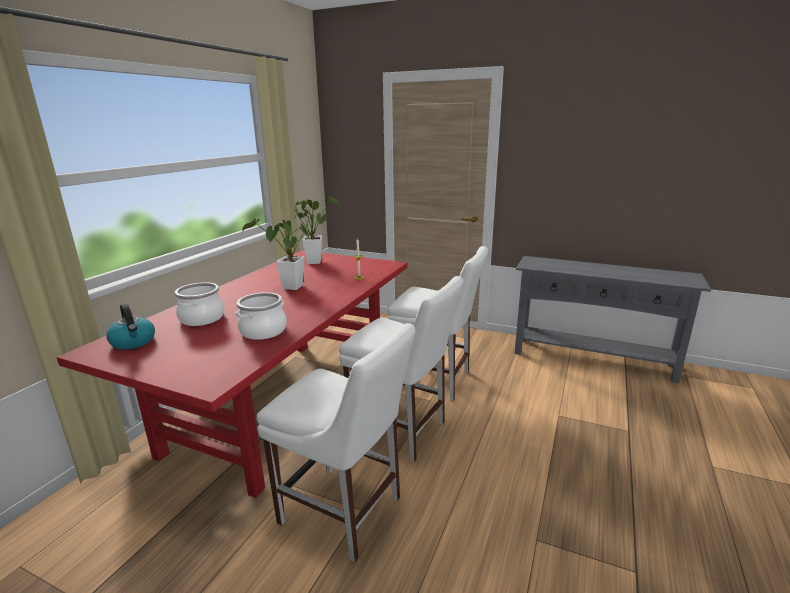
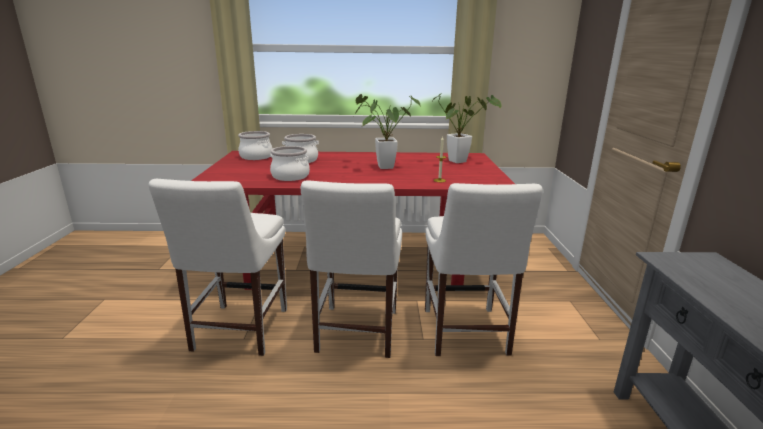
camera: 65 degrees right, 0 degrees up
kettle [106,303,155,349] -> cooking pot [238,131,273,160]

